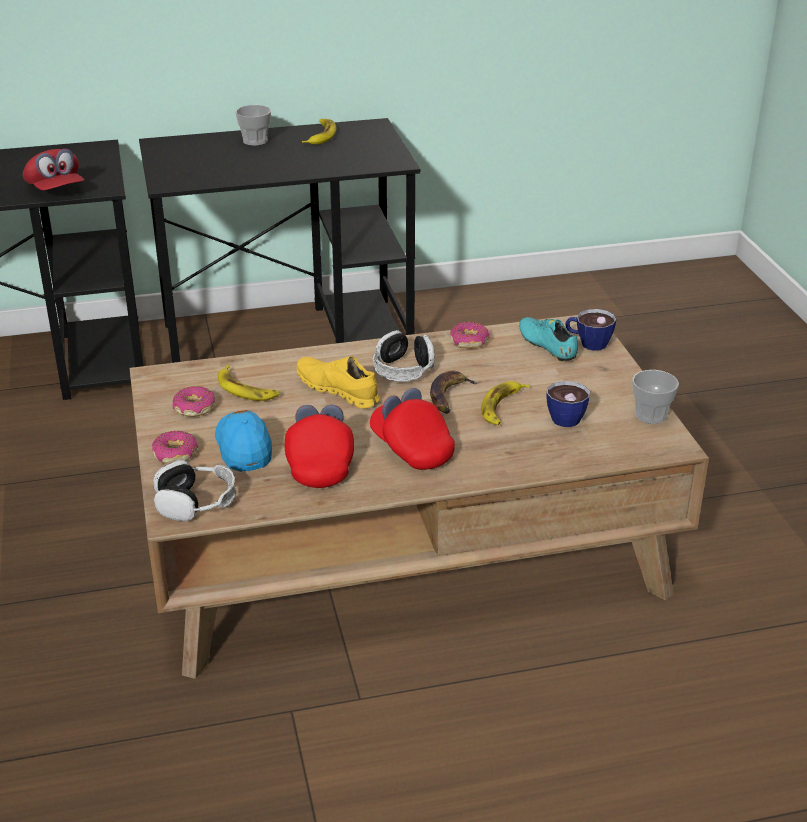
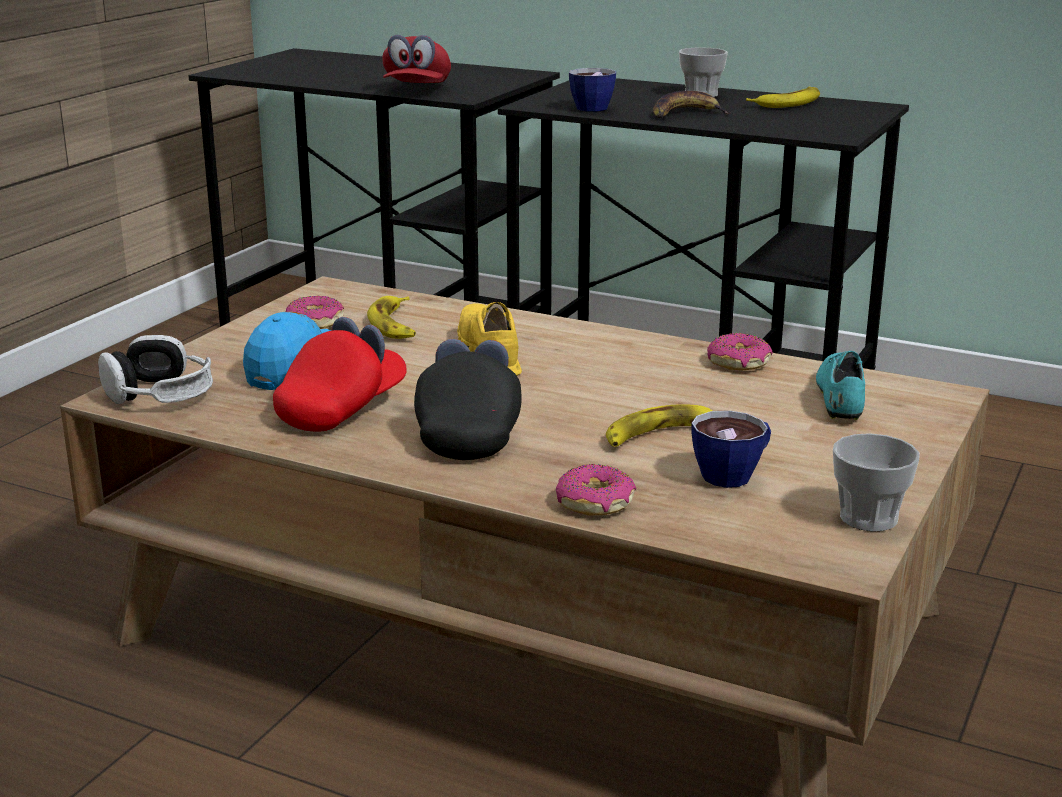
camera: 40 degrees right, 10 degrees down
donut [152,431,198,463] -> donut moved to [556,464,636,515]
red cap [370,388,455,470] -> black cap [414,339,522,460]
headphones [372,330,435,382] -> none
banana [430,371,479,414] -> banana moved to [653,91,730,118]
cup [565,309,616,351] -> cup moved to [569,68,616,112]

